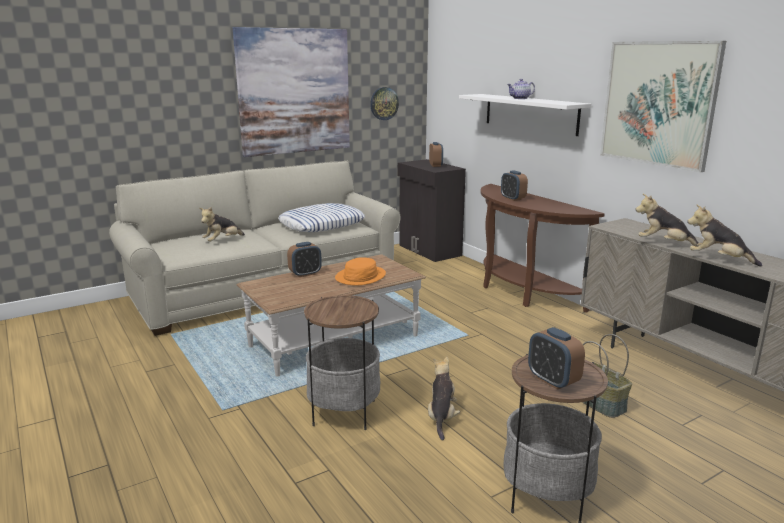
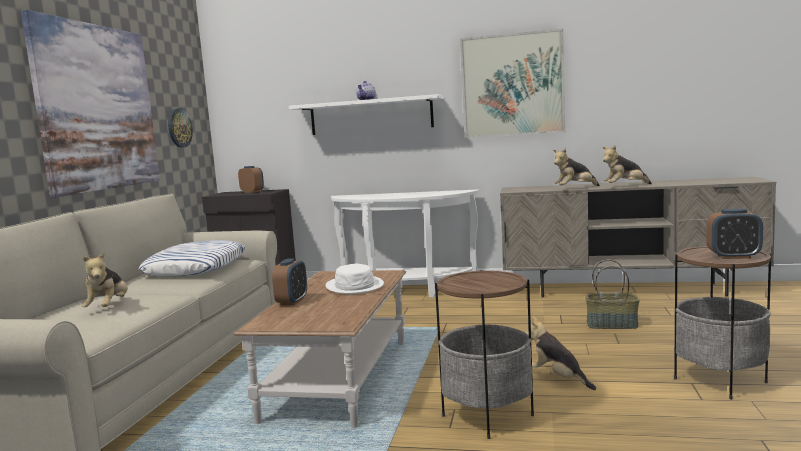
camera: 45 degrees left, 10 degrees down
orange hat [335,258,386,285] -> white hat [325,264,384,294]
brown console table [480,184,605,312] -> white console table [331,189,479,298]
alarm clock [501,170,528,201] -> none

